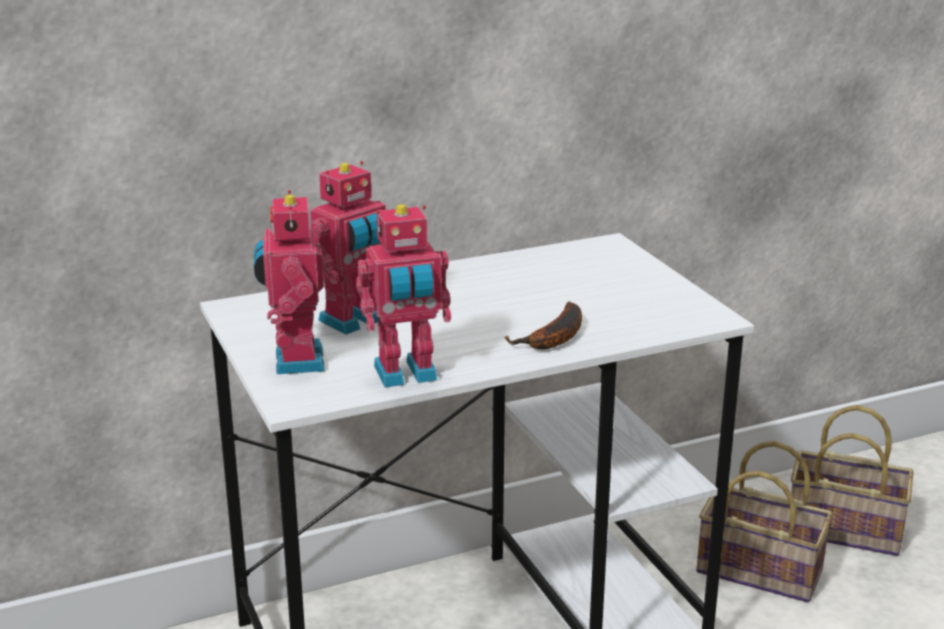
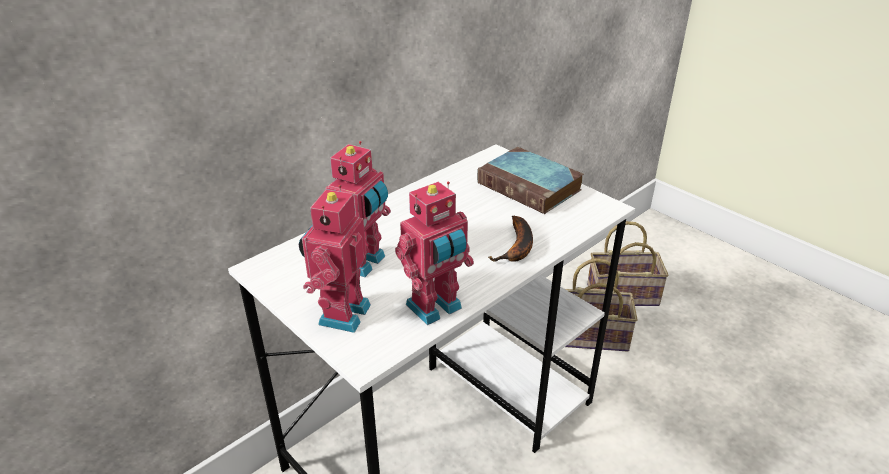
camera: 20 degrees left, 10 degrees up
toy robot [254,190,325,374] -> toy robot turned 45 degrees clockwise [299,185,371,333]
none -> book [477,147,584,214]

